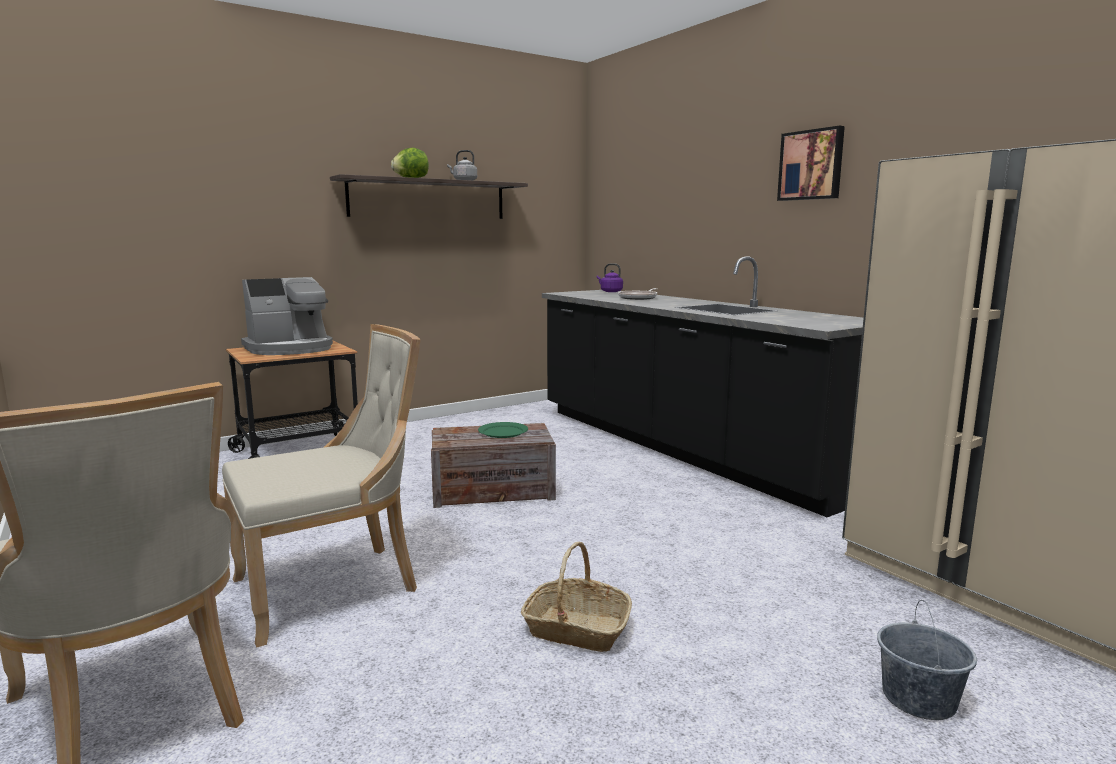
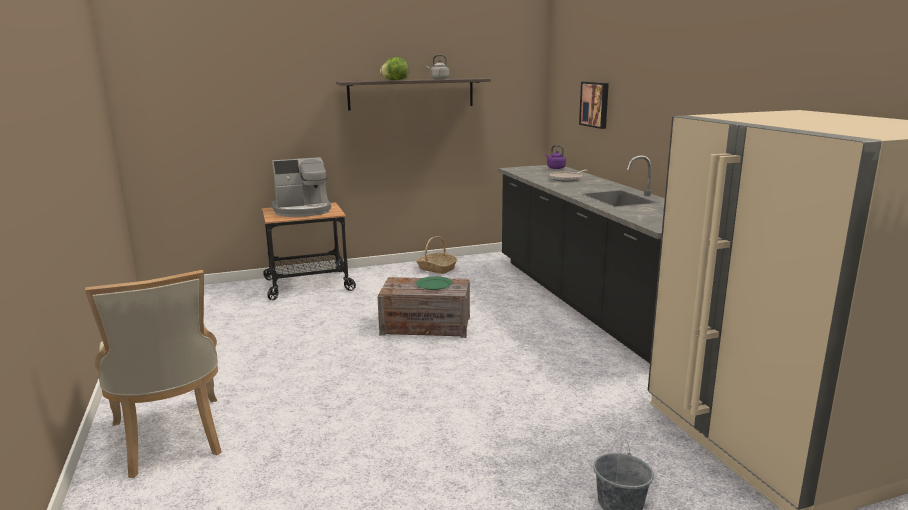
camera: 15 degrees right, 5 degrees up
beige chair [222,324,421,648] -> none
basket [521,542,632,652] -> basket moved to [416,236,457,274]
picture [777,126,845,201] -> picture moved to [579,82,609,129]

